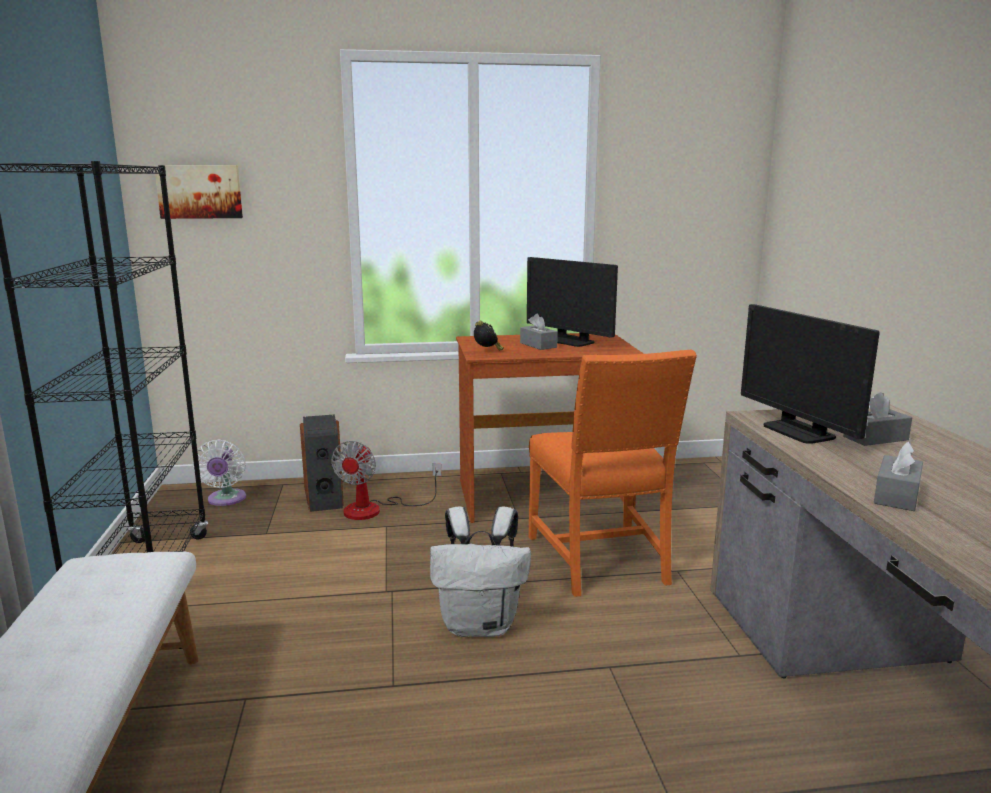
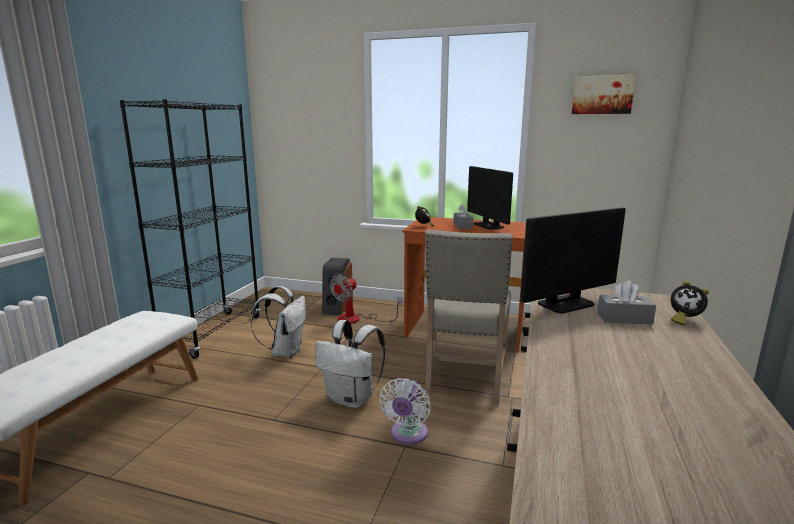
camera: 25 degrees right, 0 degrees up
picture [154,165,243,219] -> picture moved to [572,75,636,114]
white fan [192,440,246,506] -> white fan moved to [379,378,431,444]
orange chair [529,349,697,597] -> beige chair [425,230,512,405]
monitor [741,304,880,444] -> monitor turned 120 degrees counterclockwise [520,207,626,314]
grey tissue box [874,441,923,511] -> none
none -> white backpack [251,286,306,358]
none -> alarm clock [671,281,709,325]

